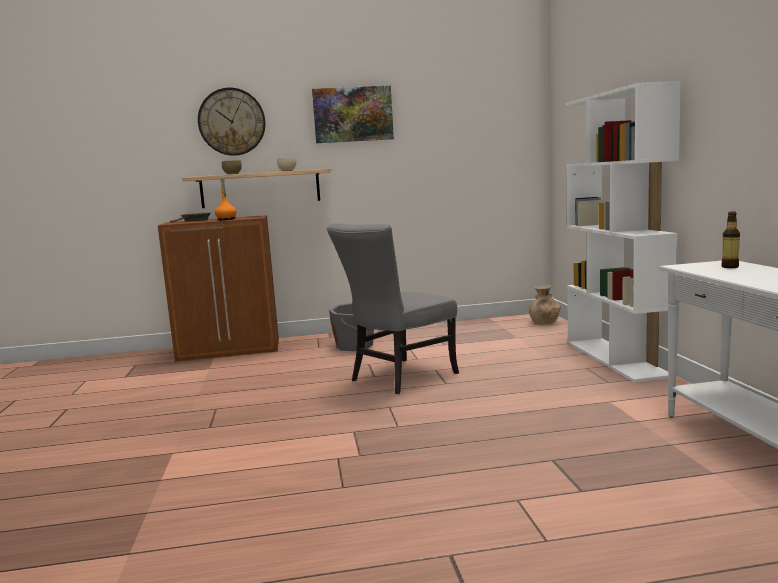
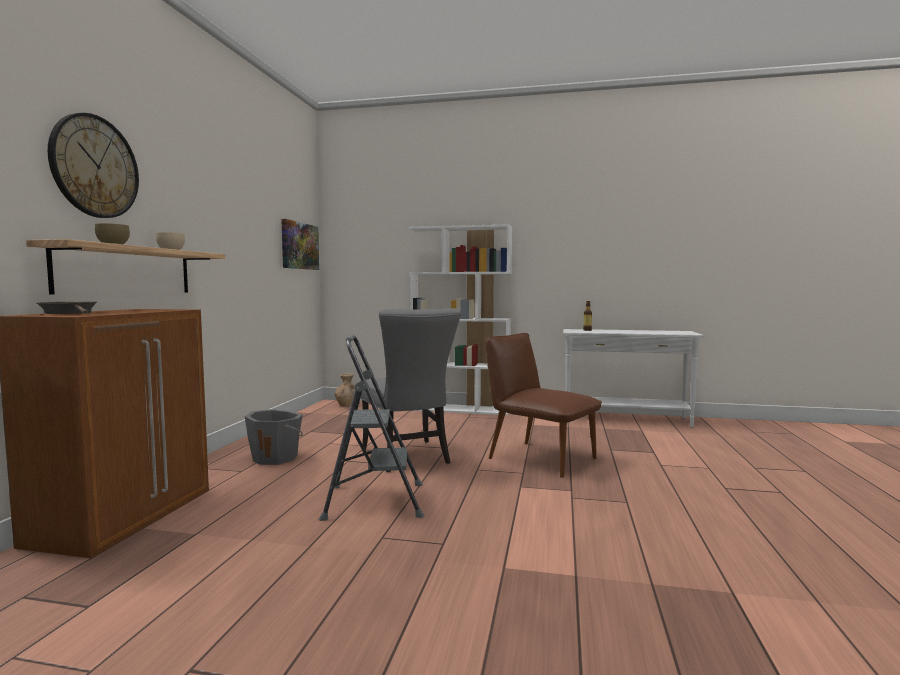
camera: 70 degrees left, 5 degrees down
orange bottle [215,178,237,220] -> none
picture [312,85,394,143] -> picture moved to [281,219,319,270]
none -> grey step ladder [318,334,425,521]
none -> brown chair [485,333,602,478]

